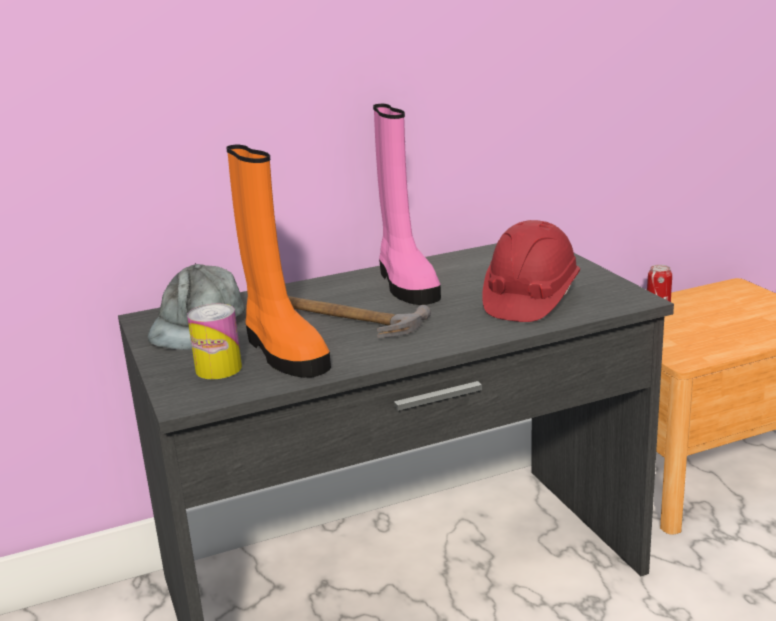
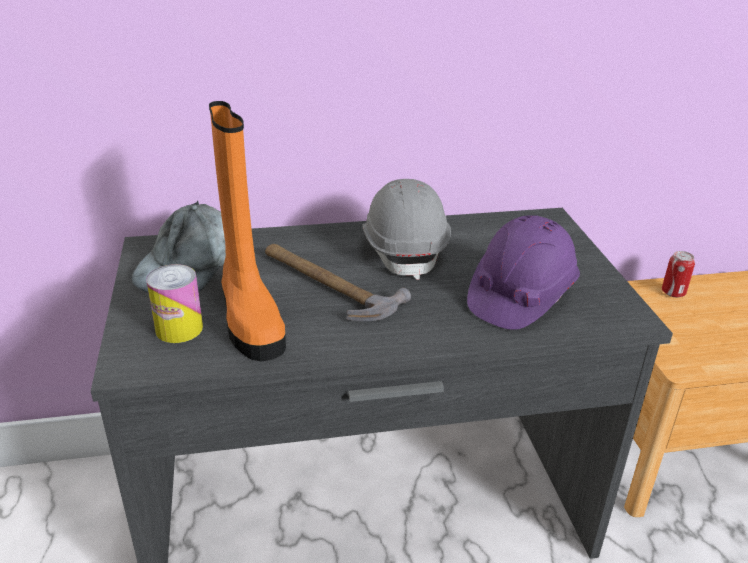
camera: 10 degrees right, 10 degrees up
pink boot [373,104,441,305] -> grey hard hat [363,179,451,280]
red hard hat [482,220,580,322] -> purple hard hat [467,215,580,330]

